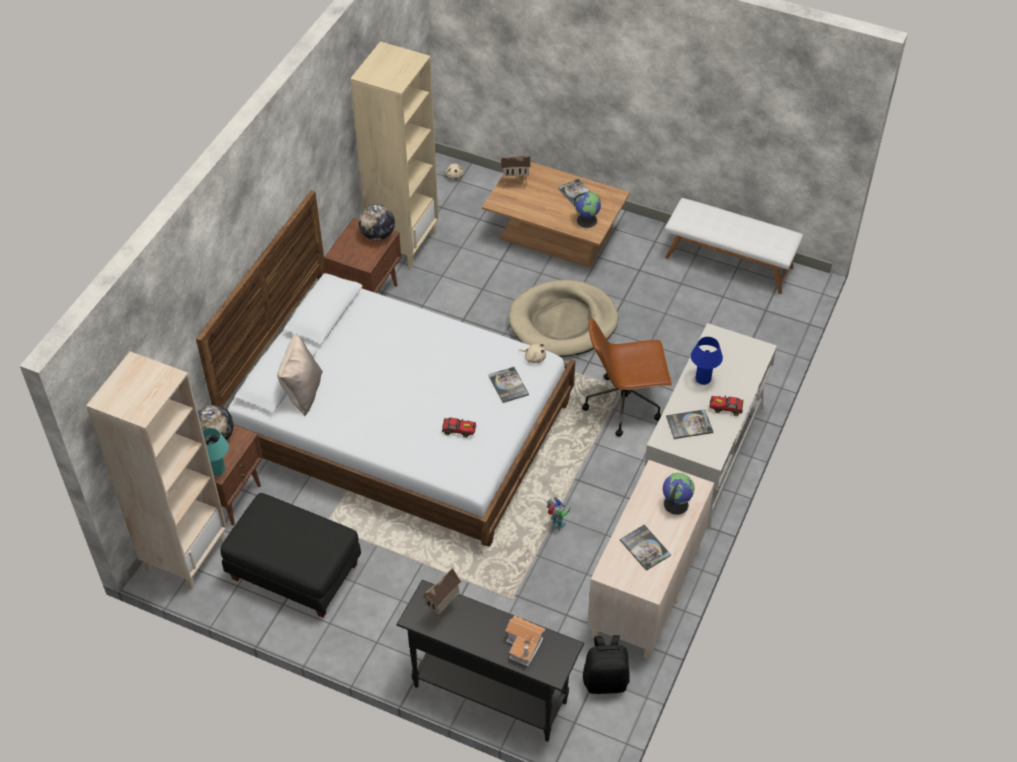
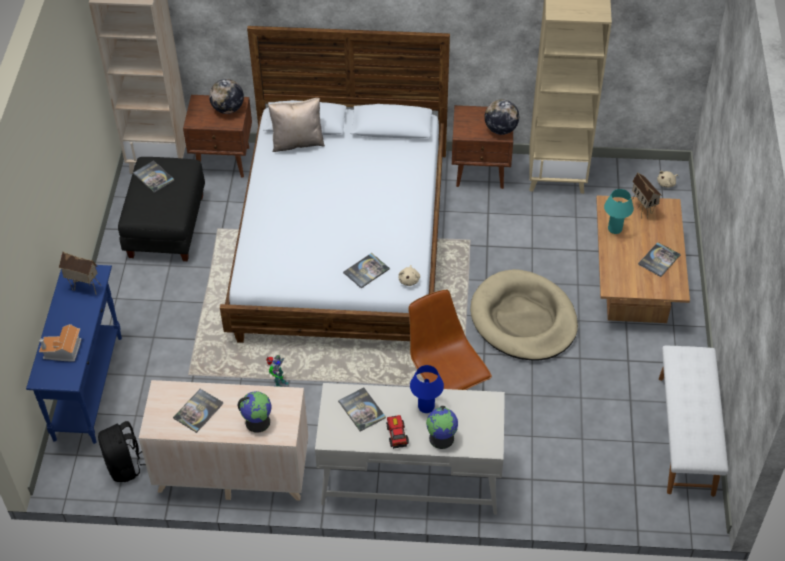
camera: 70 degrees right, 0 degrees up
turquoise table lamp [203,428,229,476] -> turquoise table lamp moved to [604,189,634,234]
black console table [396,580,584,742] -> blue console table [26,265,122,444]
toy car [442,418,476,438] -> none
globe [574,192,601,228] -> globe moved to [426,406,458,449]
none -> book [133,160,175,193]

